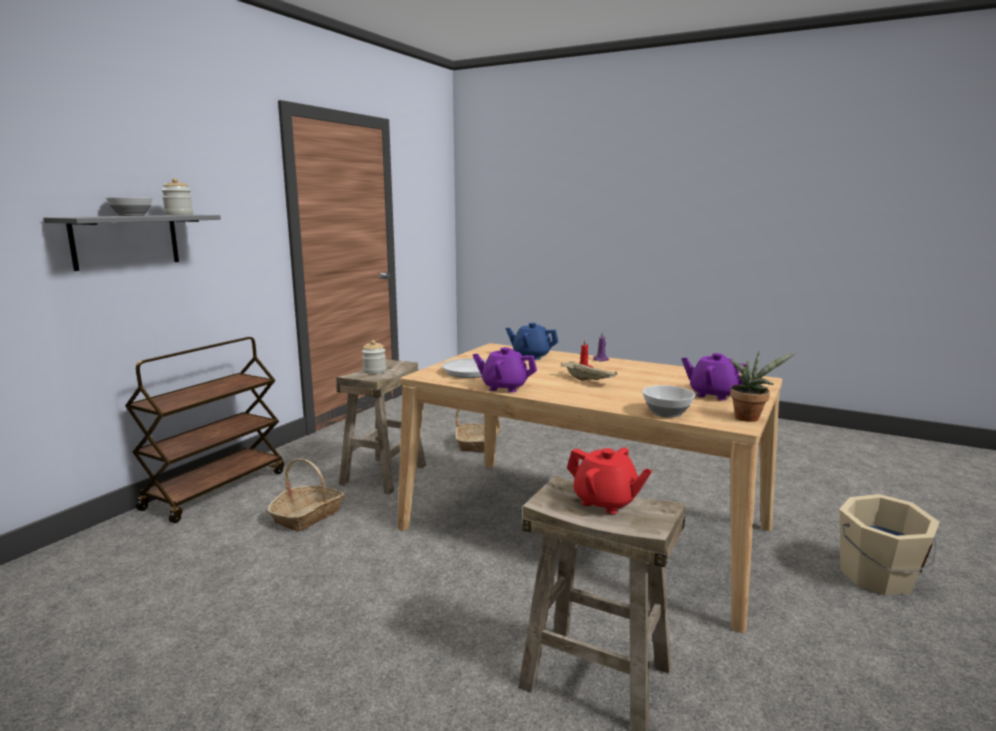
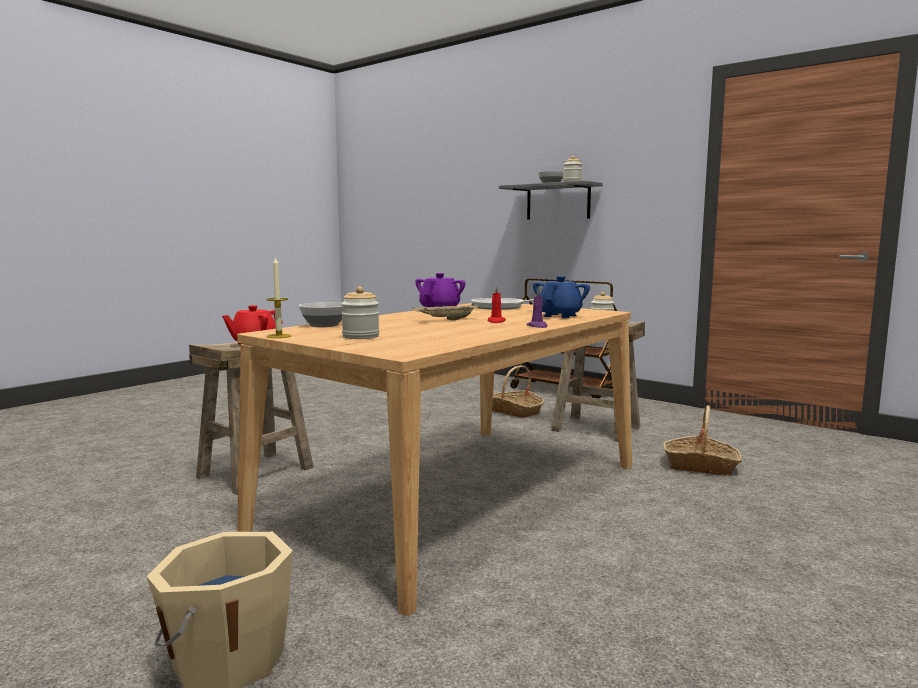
camera: 100 degrees right, 5 degrees down
purple teapot [681,353,746,401] -> jar [341,287,379,339]
potted plant [730,351,795,422] -> candle [267,256,292,338]

